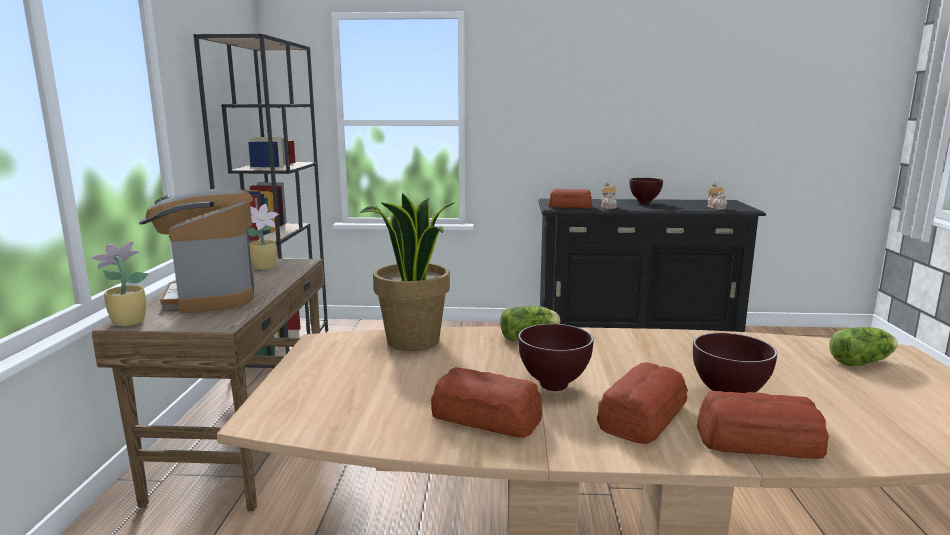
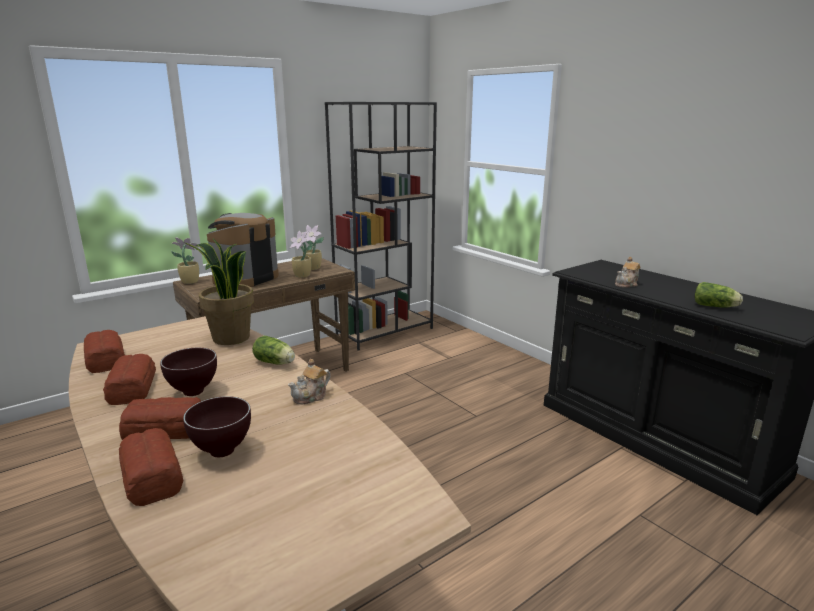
camera: 50 degrees right, 5 degrees up
bread [548,189,592,208] -> bread moved to [84,330,125,373]
brown bowl [629,178,663,204] -> none
teapot [707,183,727,210] -> teapot moved to [288,359,331,405]
lettuce [829,327,898,366] -> lettuce moved to [694,282,743,308]
none -> potted plant [289,231,313,278]

